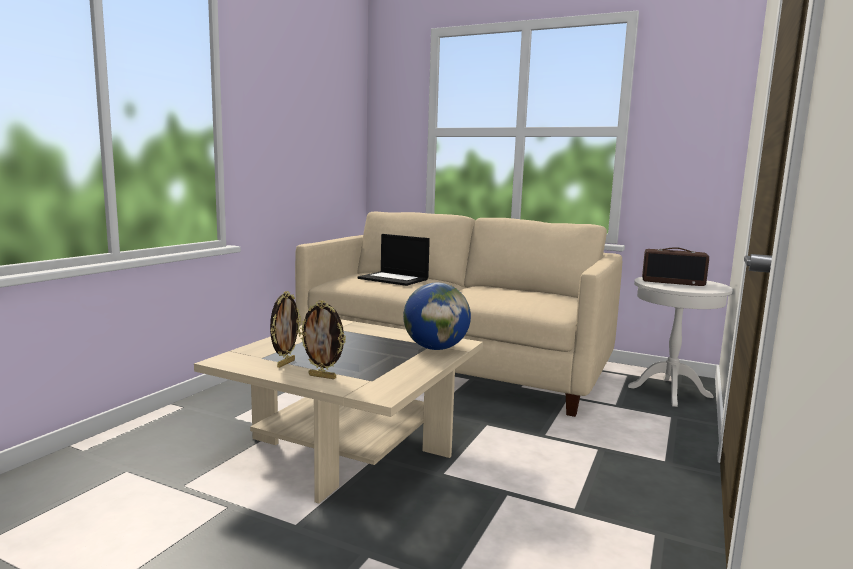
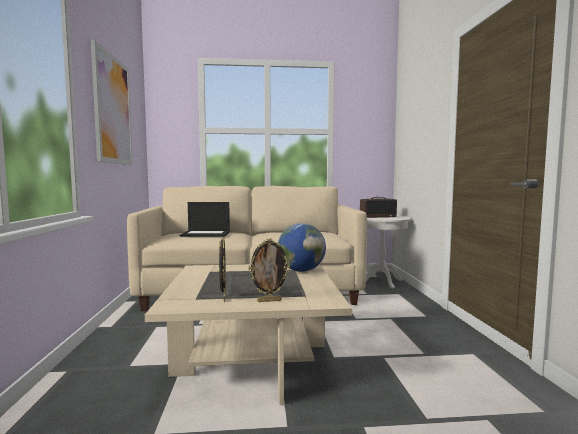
camera: 30 degrees left, 5 degrees down
none -> picture [91,40,133,165]

